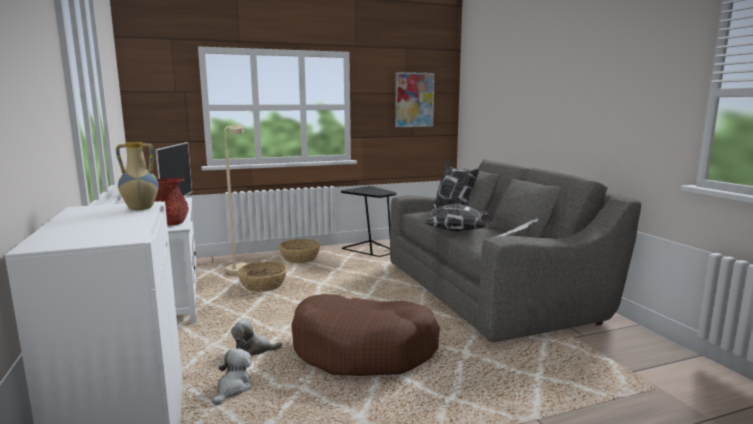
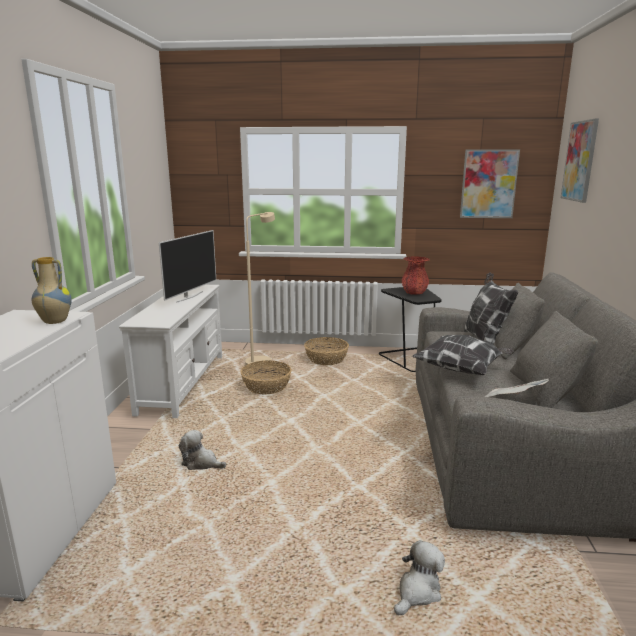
camera: 25 degrees right, 5 degrees up
red vase [154,178,188,226] -> red vase moved to [402,256,430,295]
plush toy [212,348,252,405] -> plush toy moved to [394,540,445,615]
brown dog bed [291,294,440,376] -> none
none -> picture [561,118,599,203]

